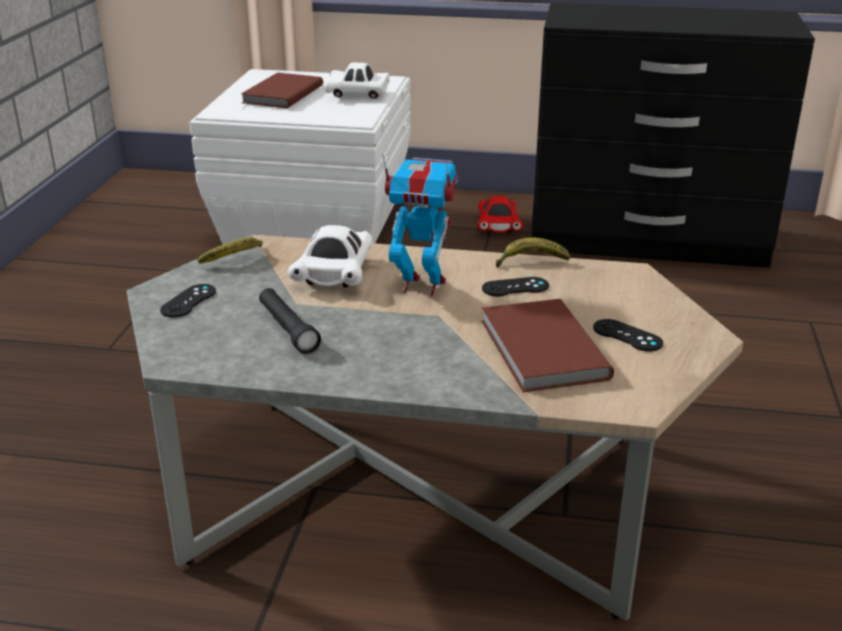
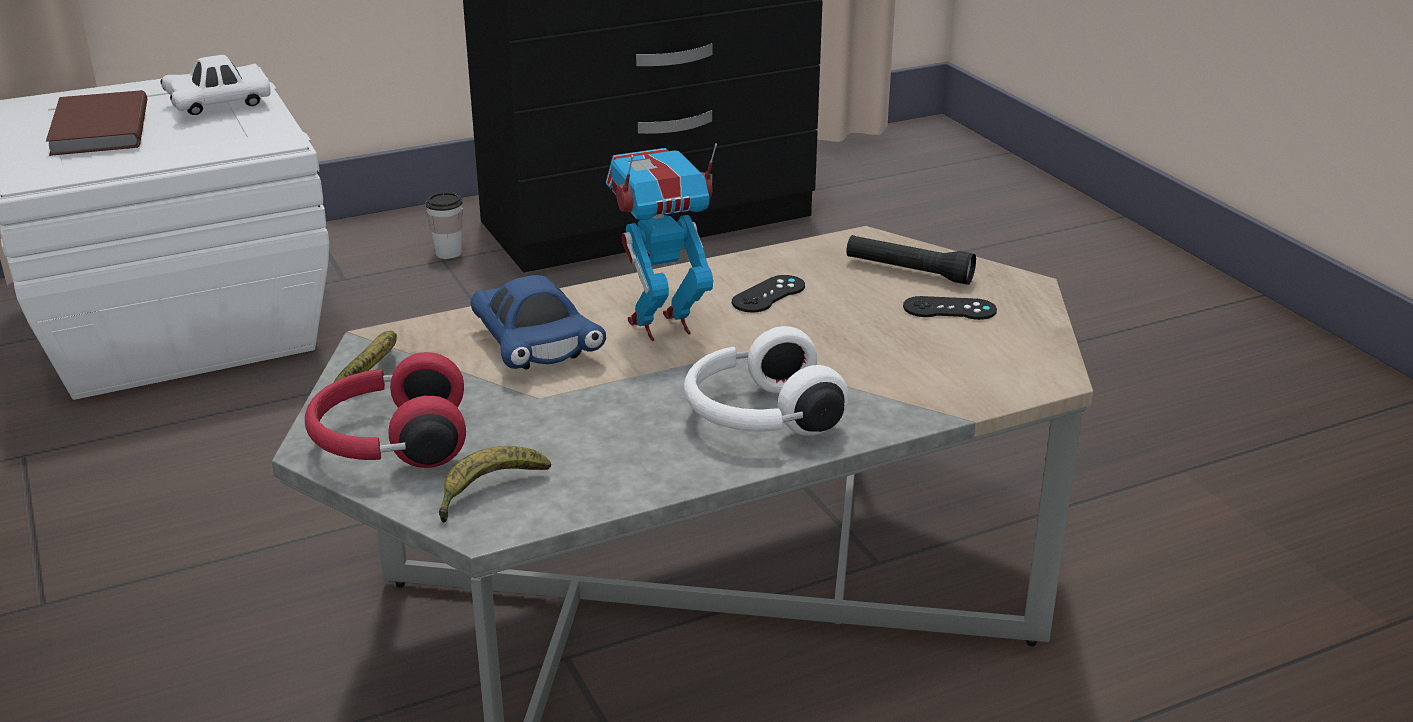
camera: 35 degrees left, 0 degrees up
black game controller [160,284,216,318] -> red headphones [305,352,466,468]
black flashlight [259,288,321,354] -> black flashlight moved to [846,235,976,285]
white toy car [288,225,373,288] -> blue toy car [471,275,606,369]
red toy car [477,196,523,233] -> cup [425,192,463,259]
brown book [481,299,614,392] -> none
banana [496,238,570,267] -> banana moved to [439,446,551,523]
none -> white headphones [684,326,849,436]

